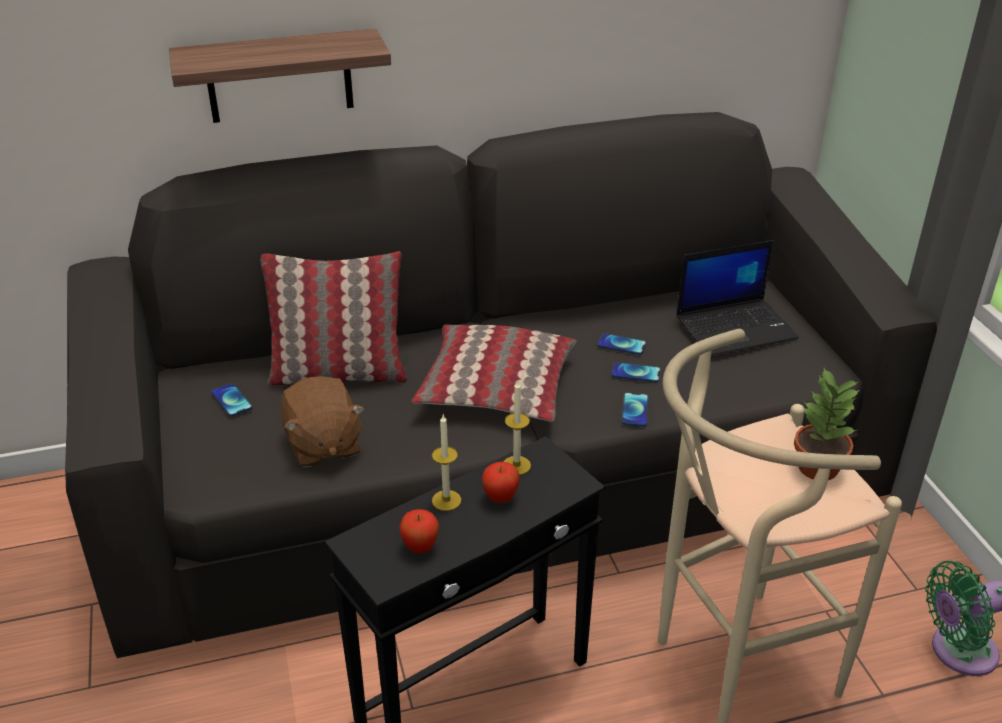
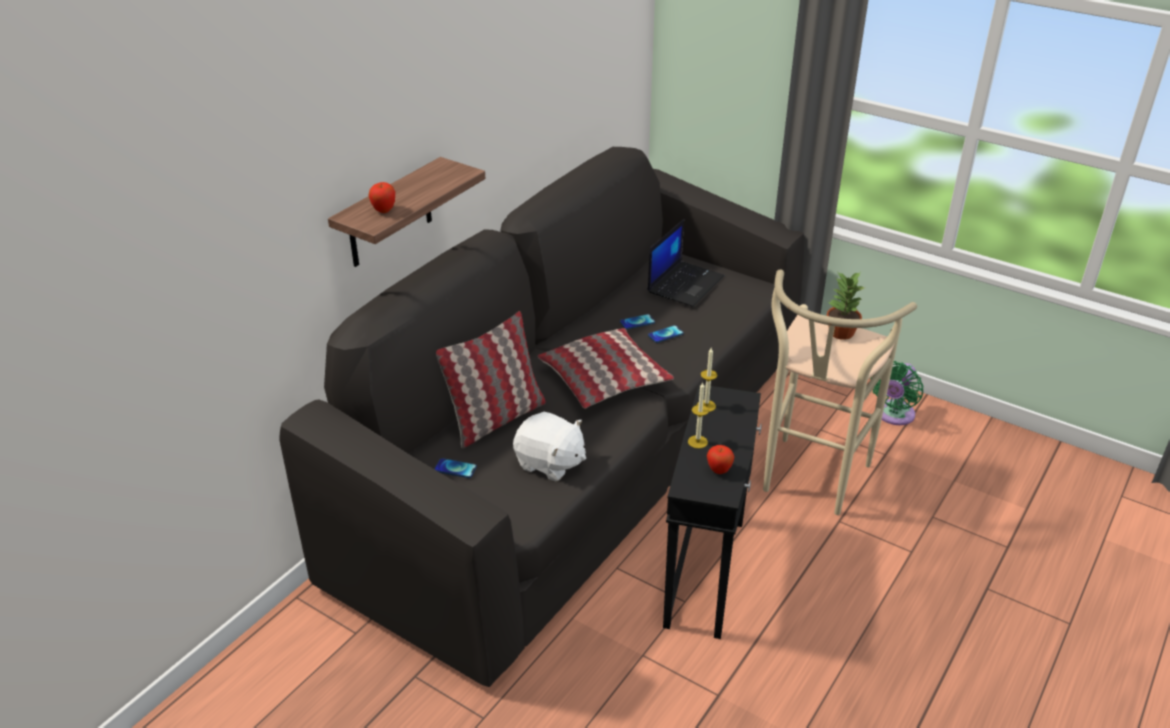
camera: 40 degrees left, 0 degrees up
brown plush toy [280,376,365,468] -> white plush toy [513,412,586,482]
apple [481,462,520,503] -> apple moved to [368,182,395,213]
phone [622,392,648,427] -> none

